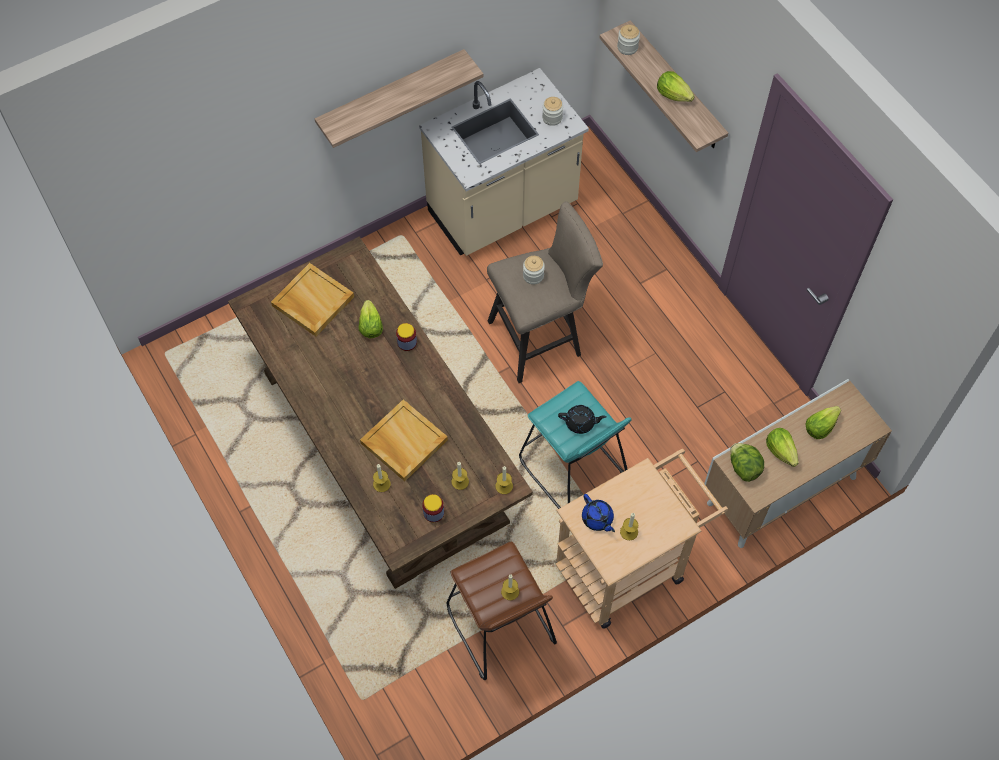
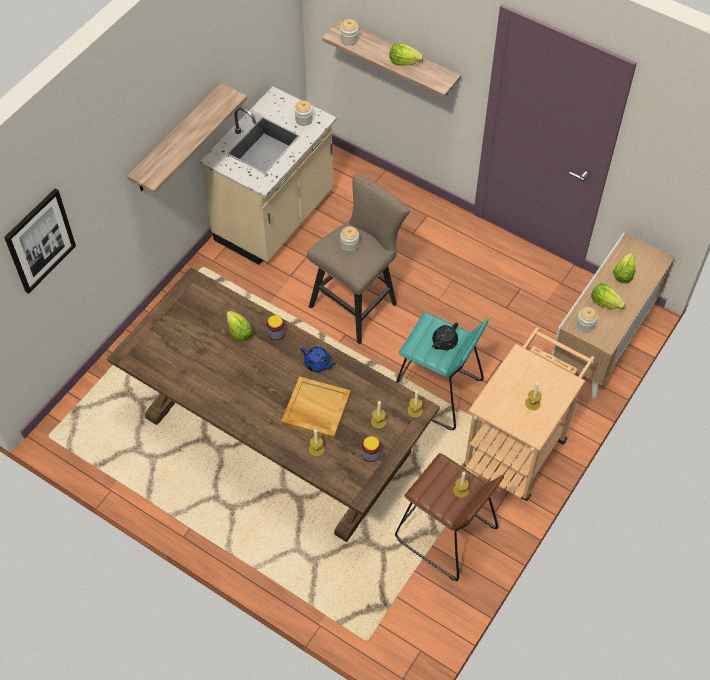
camera: 25 degrees left, 5 degrees down
beige tray [271,263,354,336] -> none
black teapot [558,405,607,434] -> black teapot turned 150 degrees clockwise [432,323,458,350]
blue teapot [582,494,615,532] -> blue teapot moved to [300,347,337,372]
lettuce [730,443,764,482] -> jar [576,307,598,333]
none -> picture [4,188,76,294]

